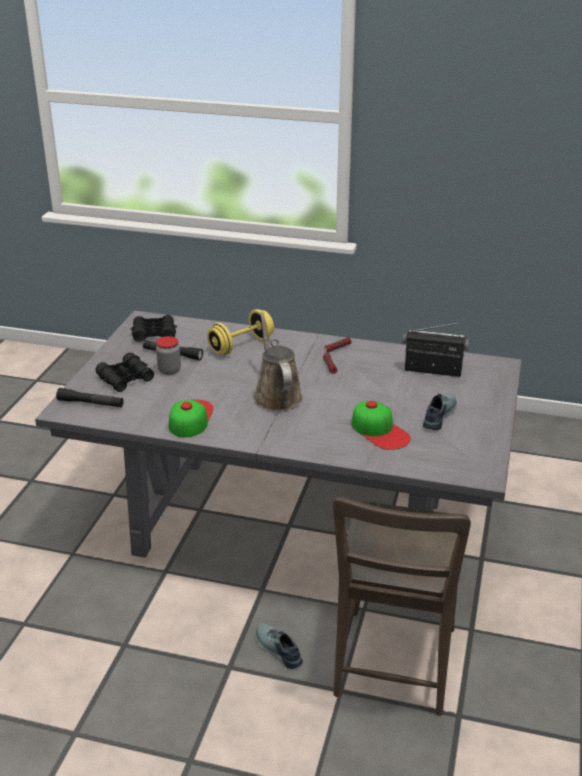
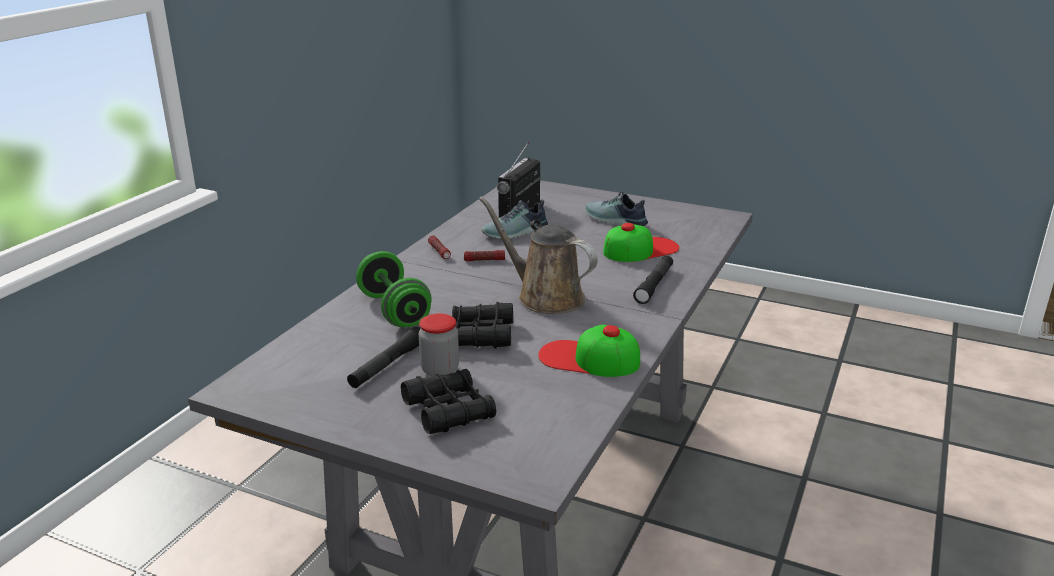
camera: 80 degrees left, 5 degrees down
black flashlight [56,388,124,407] -> black flashlight moved to [633,256,673,304]
black binoculars [130,315,177,342] -> black binoculars moved to [452,302,513,349]
yellow dumbbell [207,309,274,355] -> green dumbbell [356,251,432,327]
brown watering can [254,312,303,411] -> brown watering can turned 45 degrees clockwise [479,196,598,314]
shoe [256,623,303,669] -> shoe moved to [481,199,548,239]
brown chair [333,497,471,716] -> none

